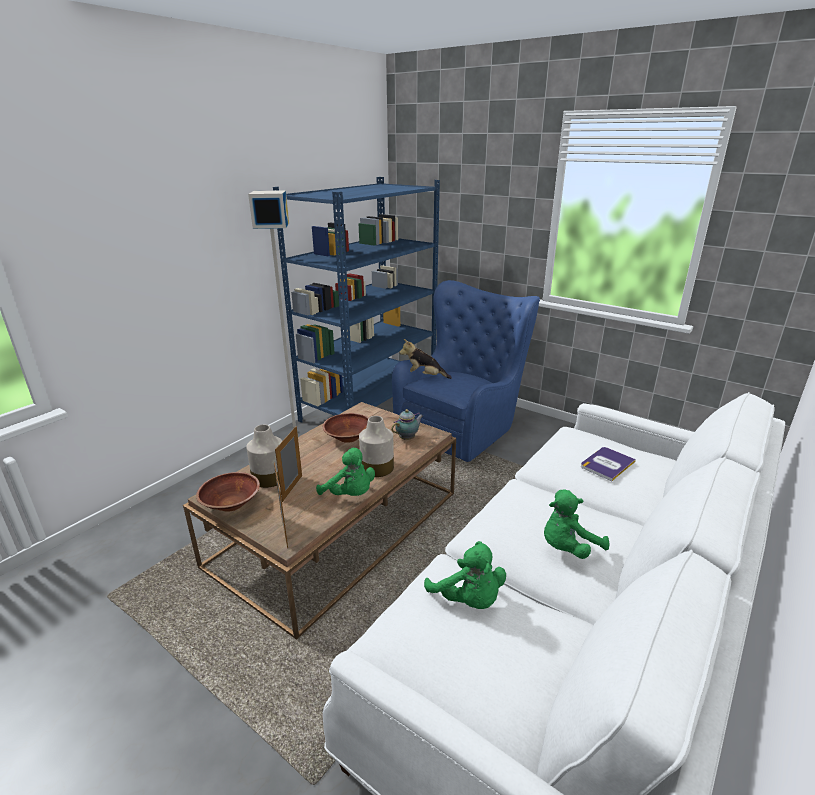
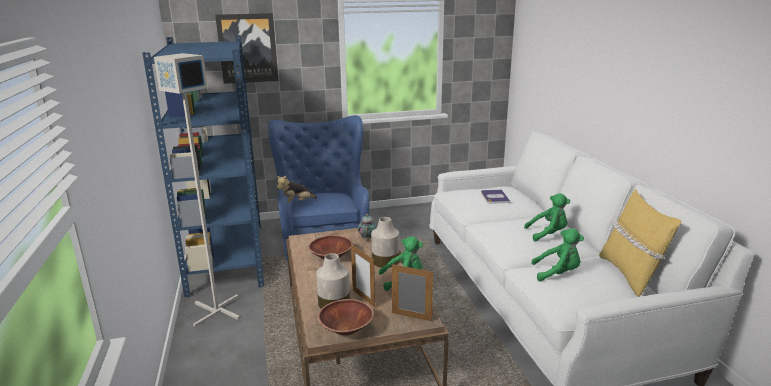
camera: 50 degrees left, 5 degrees down
green plush toy [544,489,610,559] -> green plush toy turned 105 degrees counterclockwise [524,193,570,242]
none -> picture [215,13,279,84]
none -> yellow pillow [599,189,682,297]

